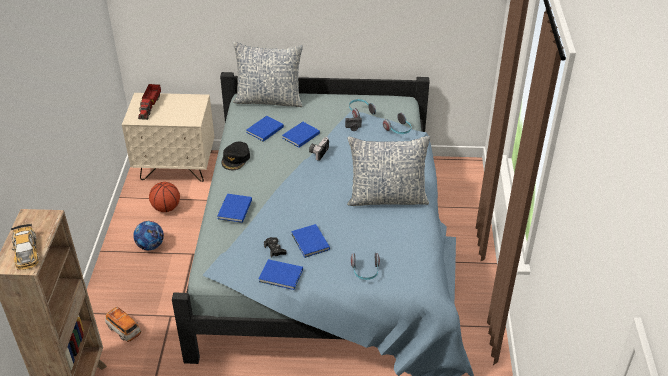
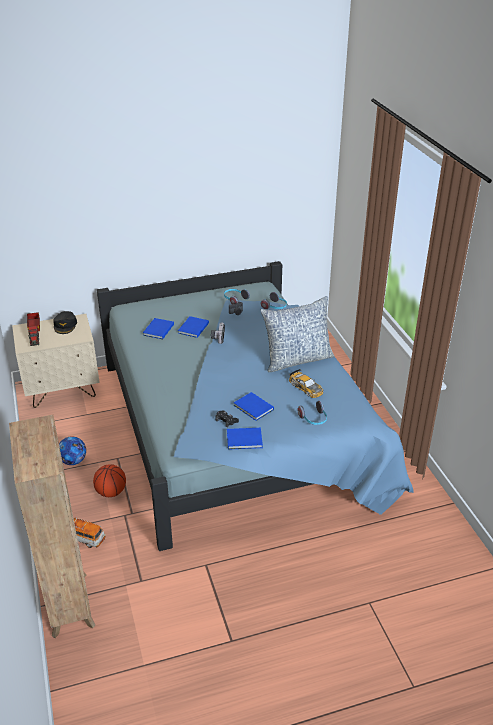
camera: 20 degrees left, 5 degrees down
toy car [11,224,39,270] -> toy car moved to [289,369,323,398]
basketball [149,182,180,212] -> basketball moved to [93,464,126,497]
blue book [217,194,252,223] -> none
black cap [222,142,250,170] -> black cap moved to [53,311,77,334]
pillow [233,42,303,107] -> none

